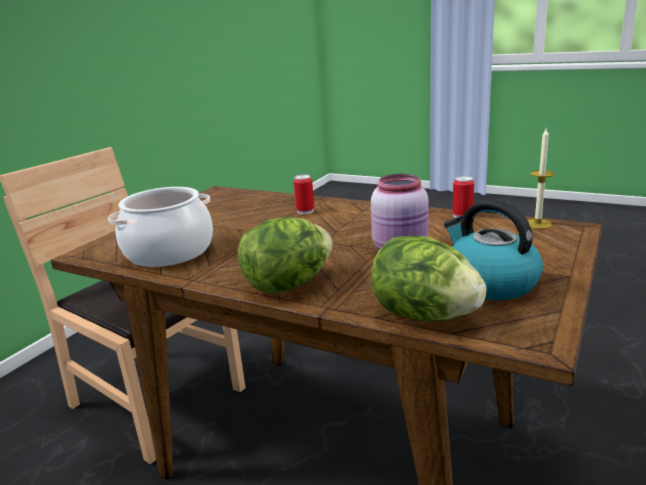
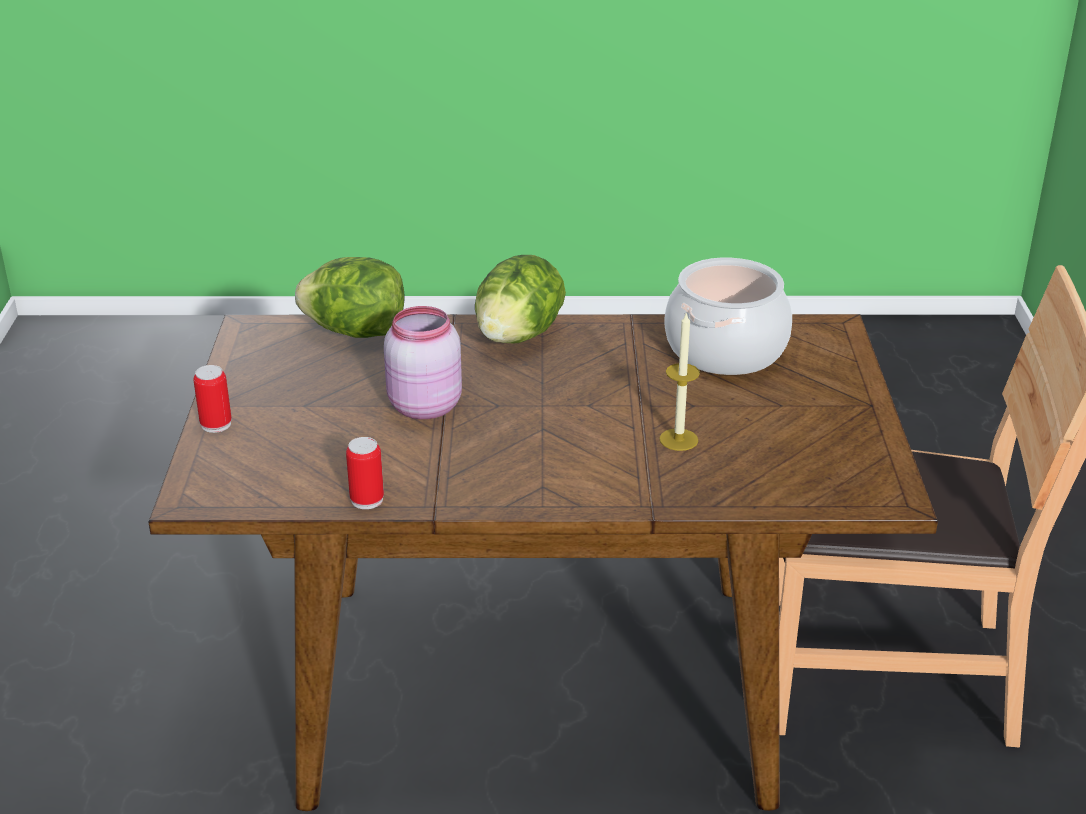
camera: 150 degrees right, 10 degrees up
can [293,175,314,214] -> can moved to [193,365,232,433]
kettle [444,199,543,300] -> none
candle [527,129,554,229] -> candle moved to [659,312,700,451]

